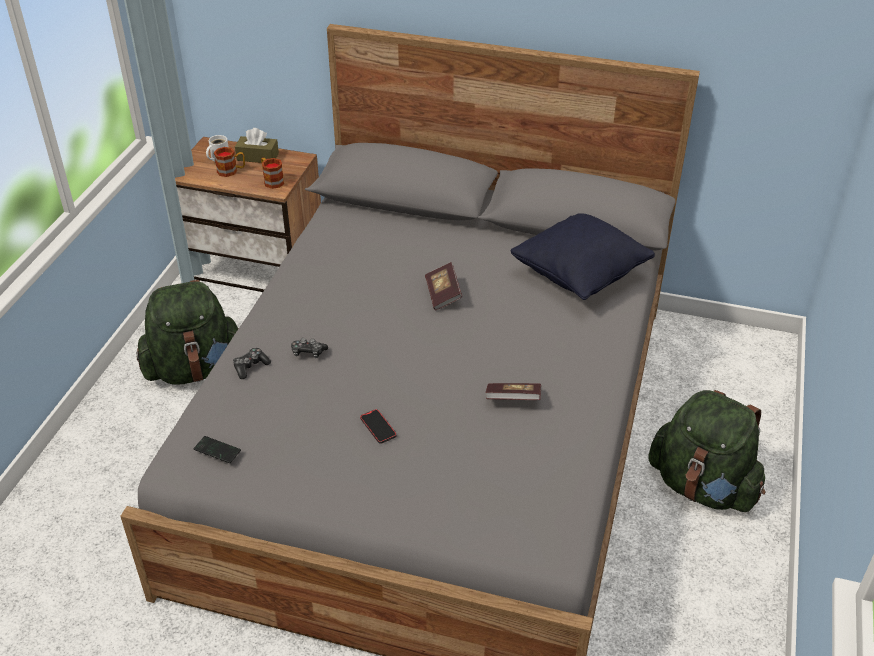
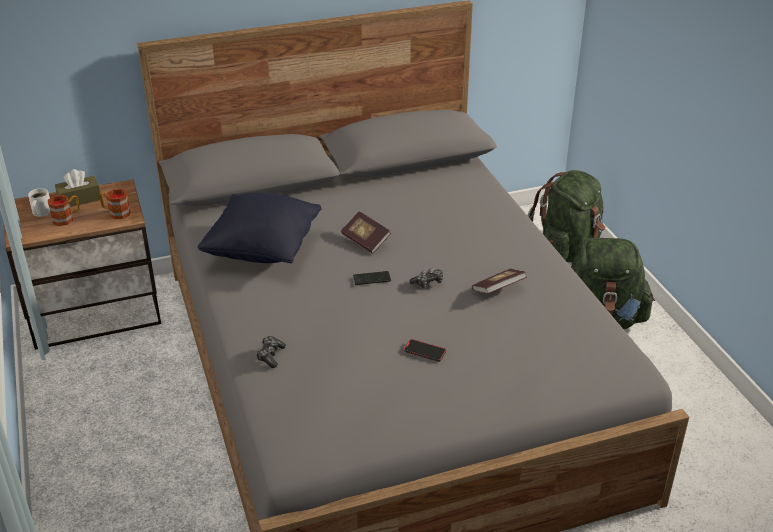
camera: 35 degrees left, 5 degrees down
green backpack [136,280,239,385] -> green backpack moved to [527,170,606,262]
phone [194,436,241,463] -> phone moved to [353,271,391,285]
game controller [291,338,328,358] -> game controller moved to [410,268,443,288]
black pillow [510,214,655,300] -> black pillow moved to [198,193,321,263]

